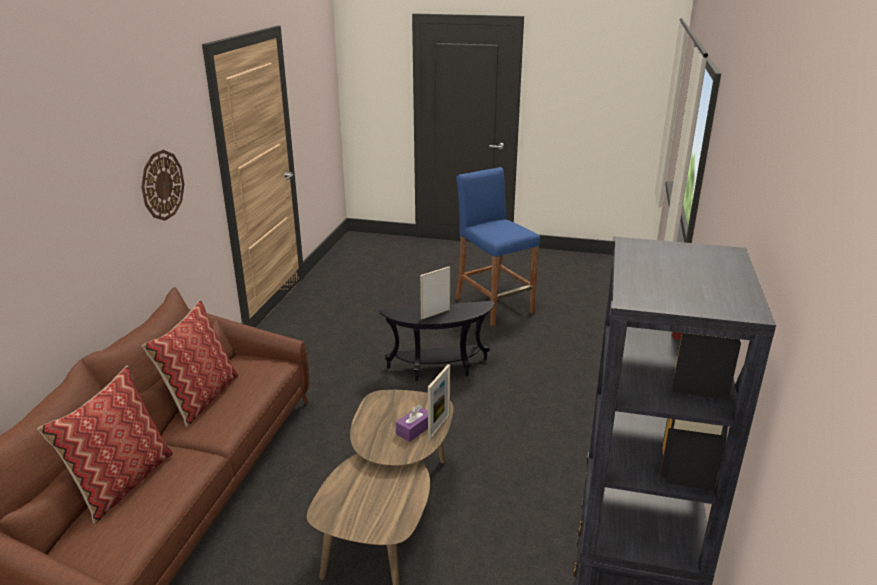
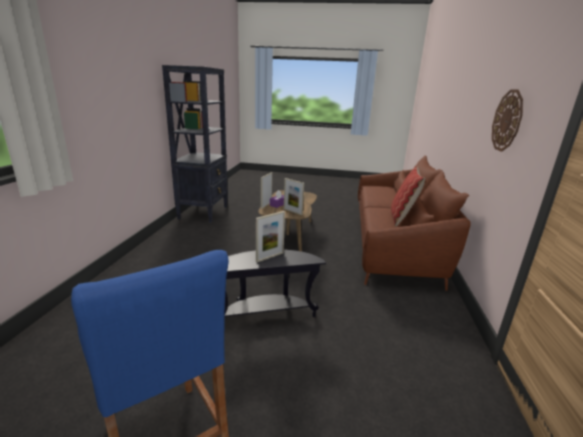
camera: 175 degrees right, 5 degrees down
pillow [37,366,173,524] -> none
none -> picture frame [284,178,304,215]

